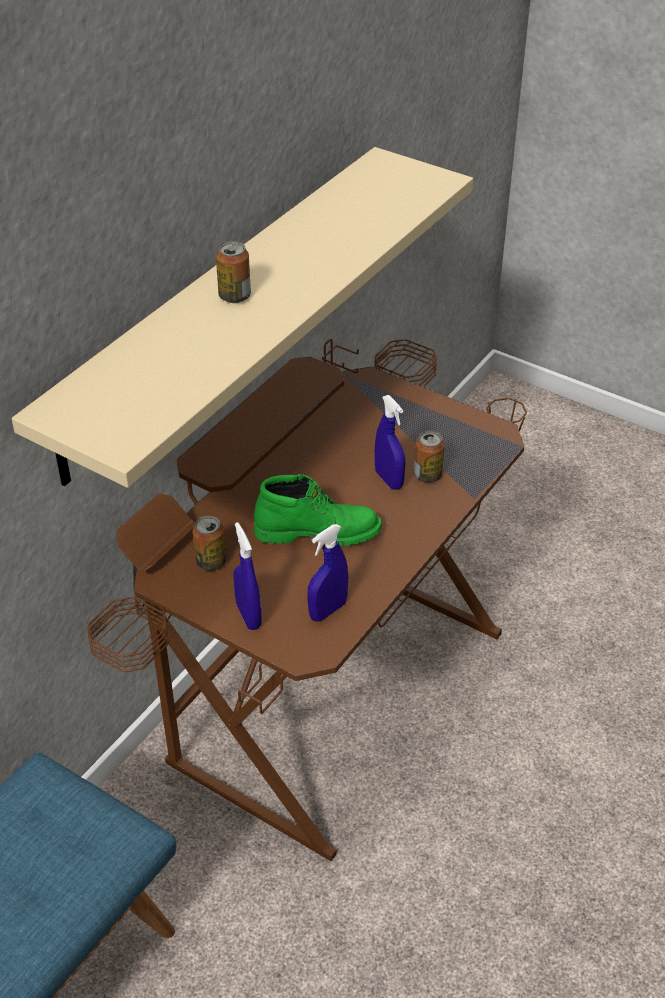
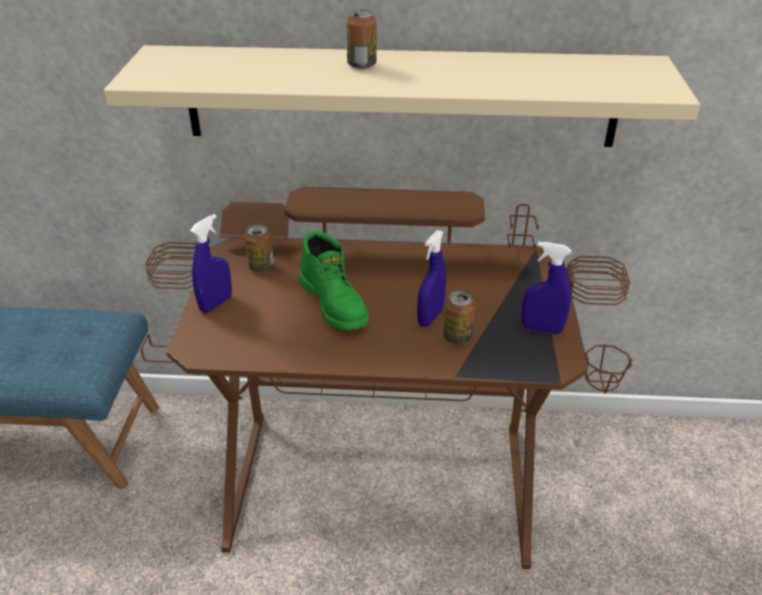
camera: 60 degrees right, 5 degrees down
blue spray bottle [307,524,348,622] -> blue spray bottle moved to [522,242,571,334]

